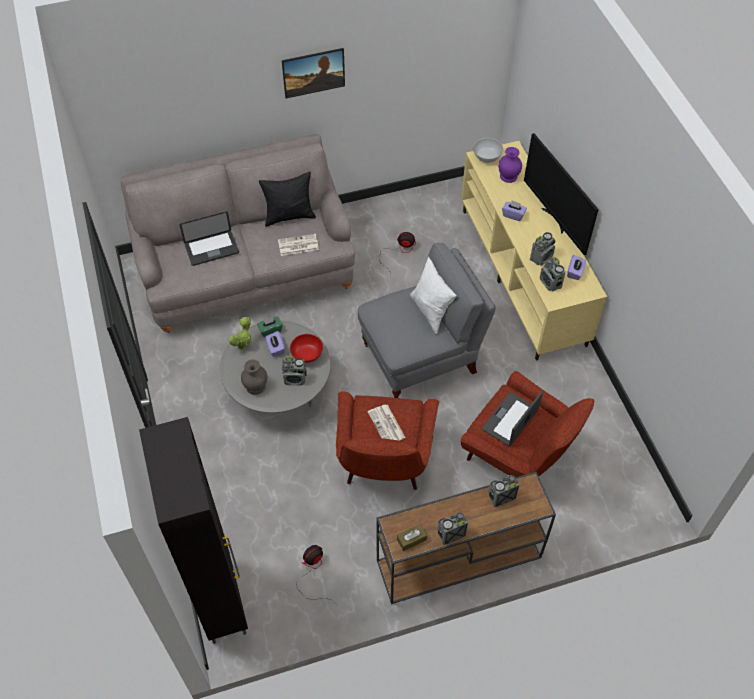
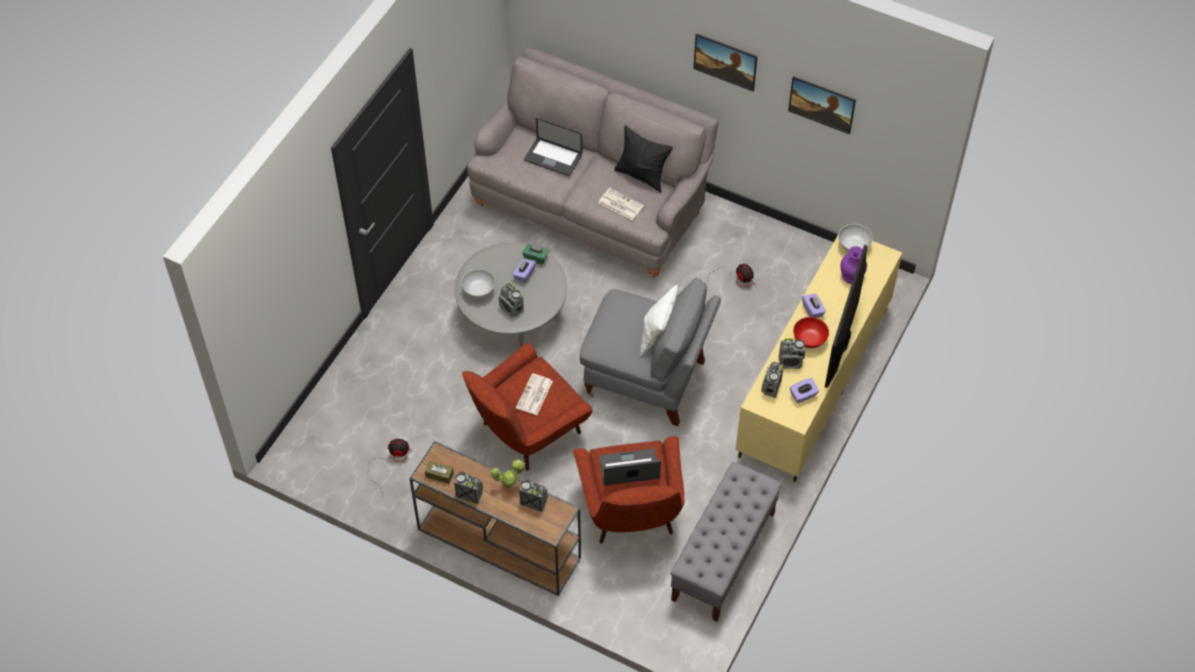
camera: 45 degrees right, 0 degrees up
black cabinet [139,417,248,644] -> none
potted plant [229,317,251,350] -> potted plant moved to [491,460,526,489]
grey vase [241,359,267,395] -> white bowl [462,269,495,298]
red bowl [290,334,323,363] -> red bowl moved to [793,317,829,348]
none -> grey bench [670,462,782,622]
none -> picture [788,76,856,135]

